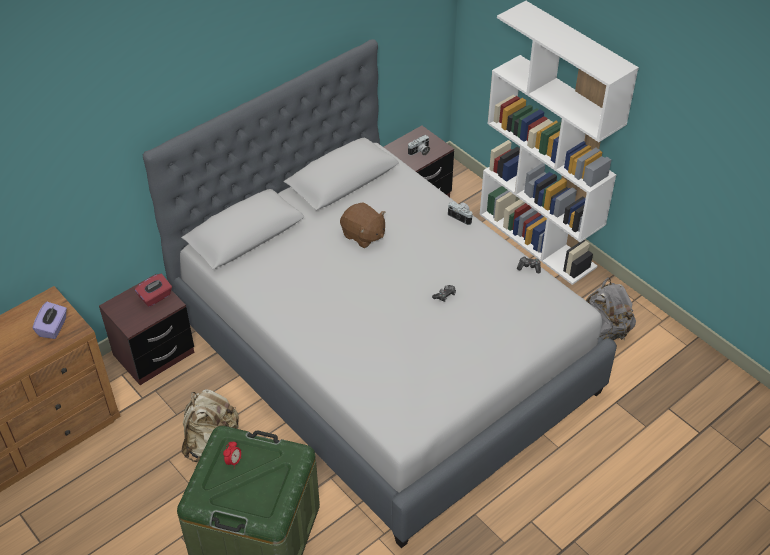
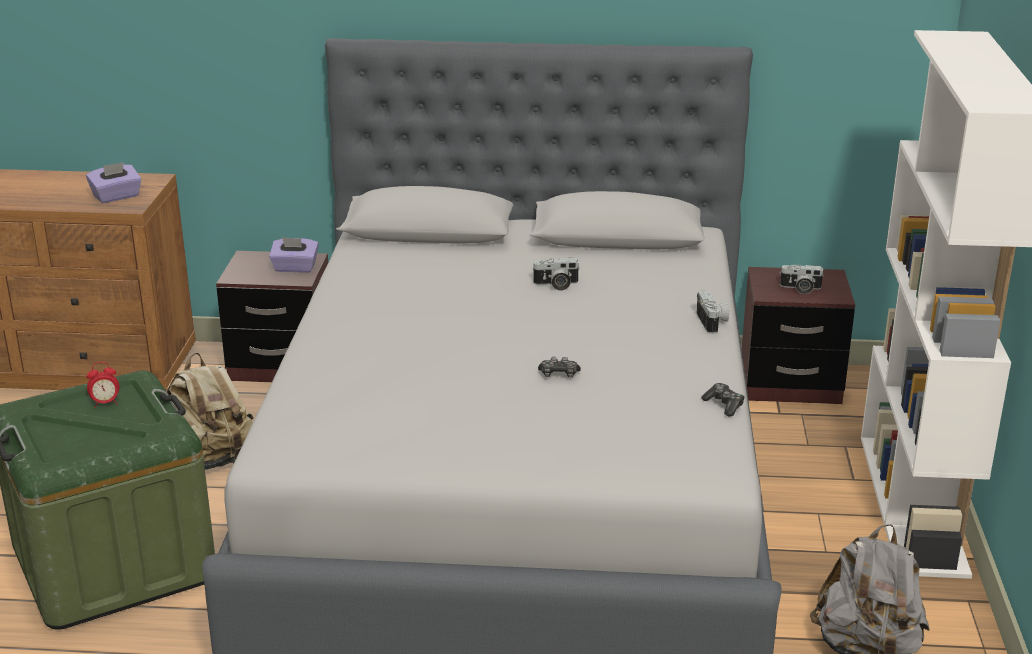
camera: 45 degrees right, 20 degrees down
red tissue box [135,274,172,307] -> purple tissue box [269,237,319,273]
brown plush toy [340,202,385,248] -> camera [532,258,580,291]

